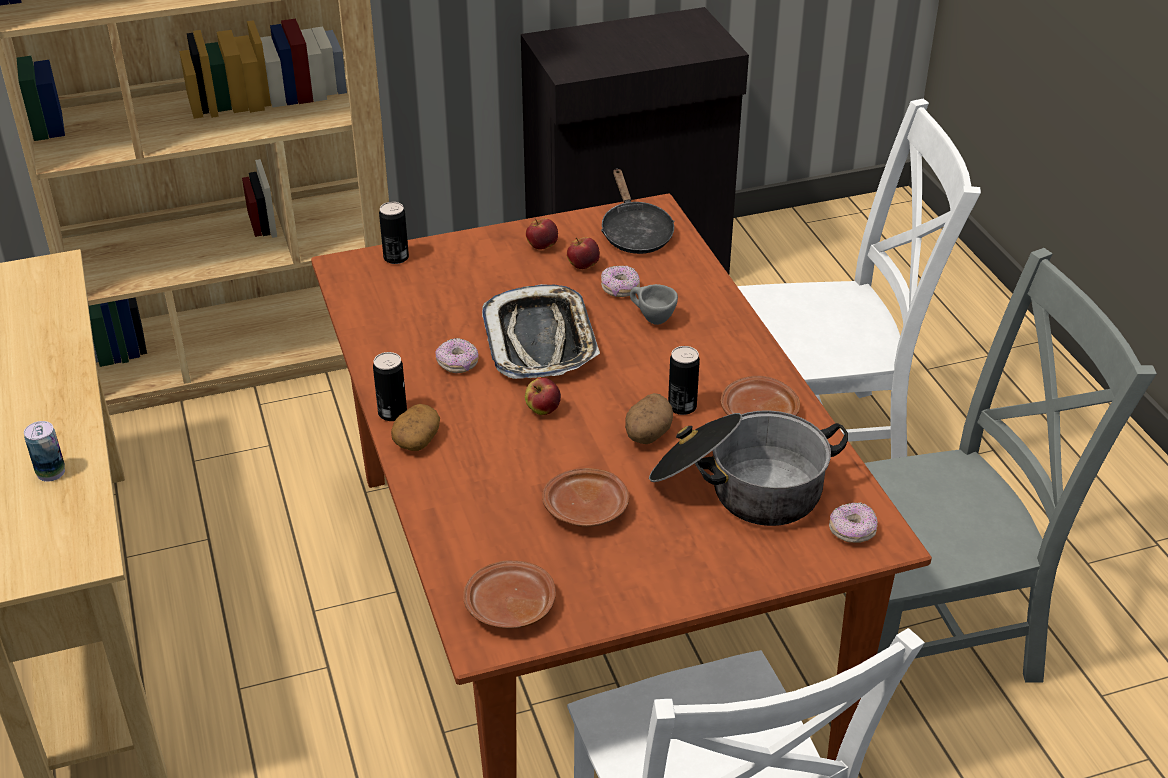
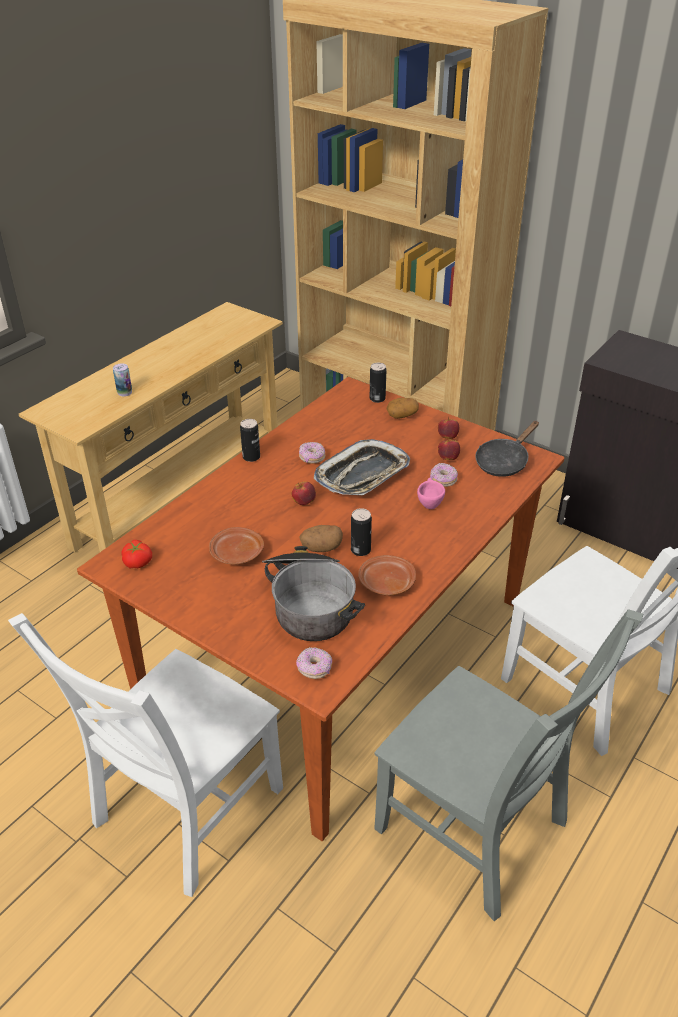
camera: 55 degrees right, 0 degrees up
potato [391,404,440,451] -> potato moved to [387,398,419,419]
brown plate [463,560,556,629] -> tomato [121,540,152,568]
grey cup [630,284,678,325] -> pink cup [417,478,445,509]

